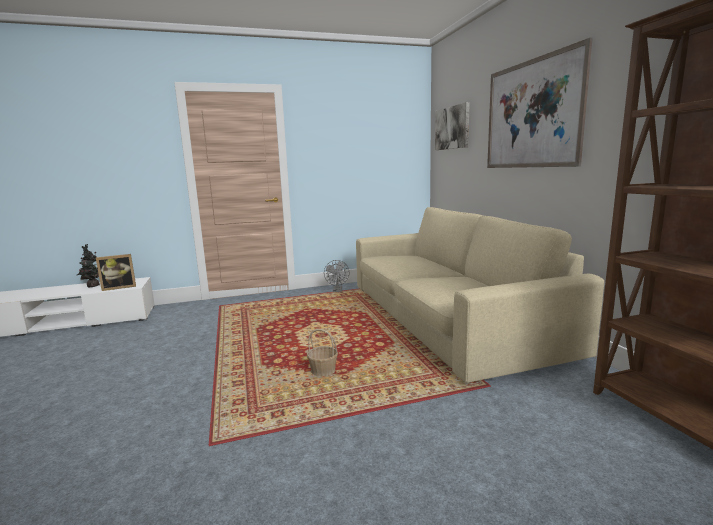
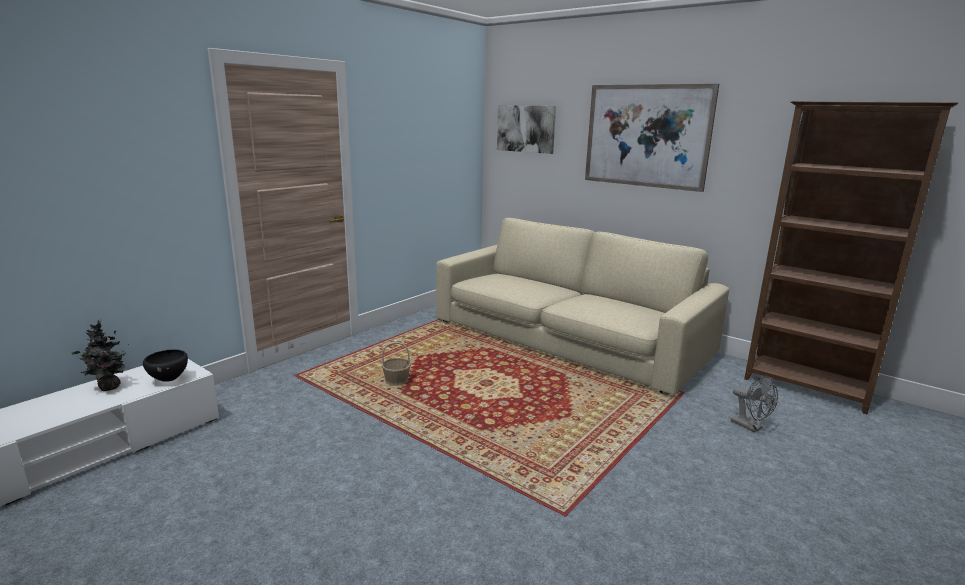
camera: 35 degrees left, 5 degrees up
picture frame [96,254,136,291] -> black bowl [143,349,188,382]
basket [307,329,338,377] -> basket moved to [381,342,411,386]
grey fan [324,260,350,292] -> grey fan moved to [731,376,778,432]

